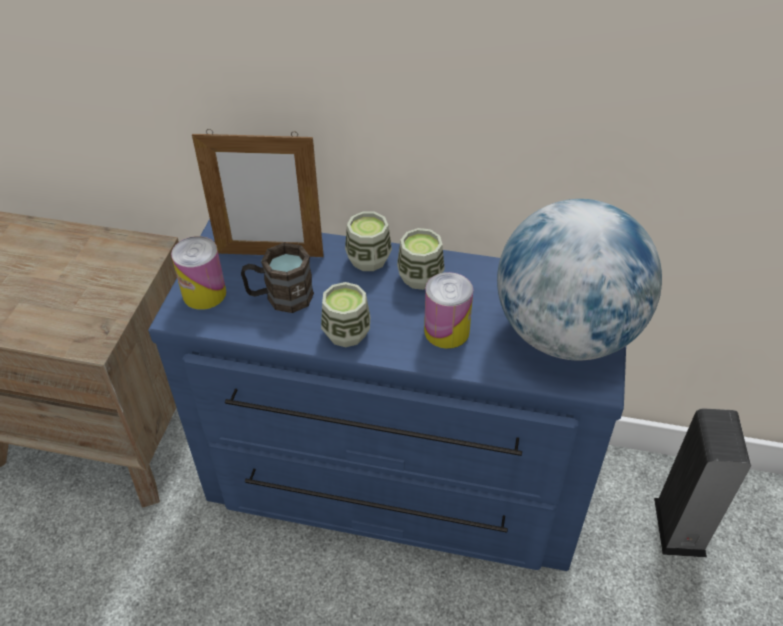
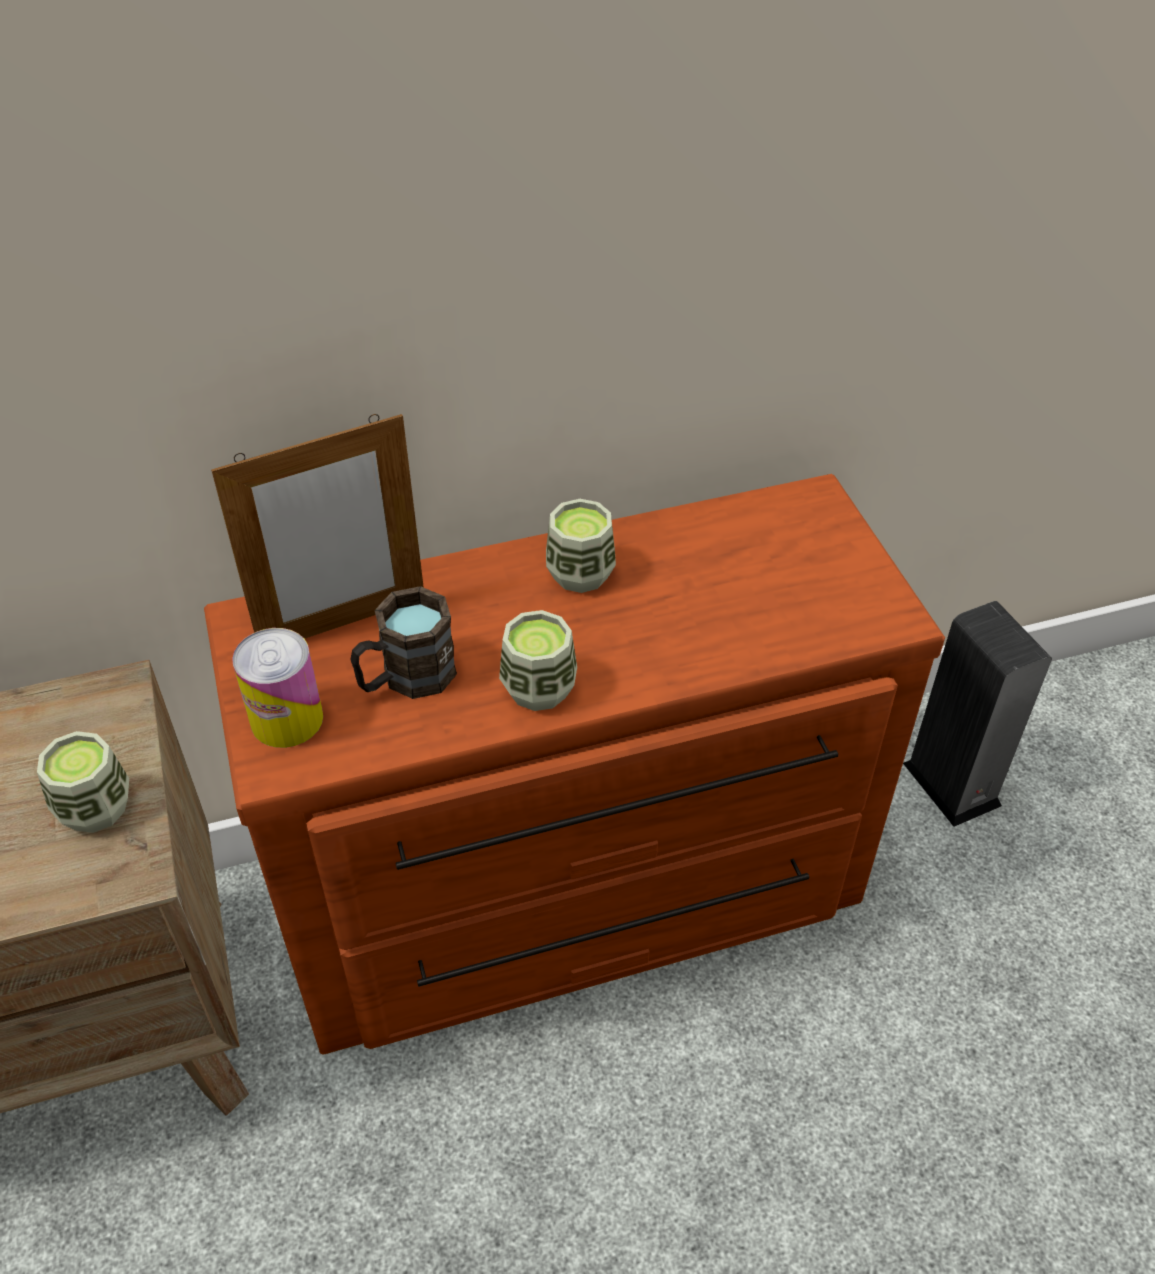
camera: 30 degrees left, 0 degrees up
blue dresser [148,219,626,571] -> brown dresser [204,474,945,1055]
cup [345,211,392,271] -> cup moved to [37,731,129,833]
can [424,272,473,349] -> none
globe [497,199,662,360] -> none

